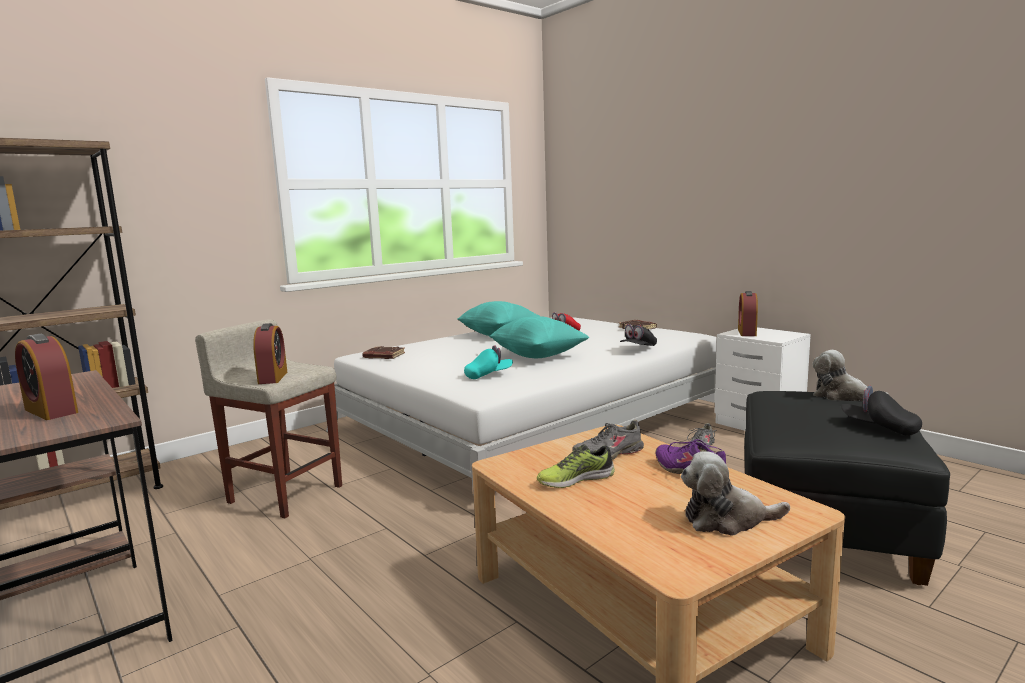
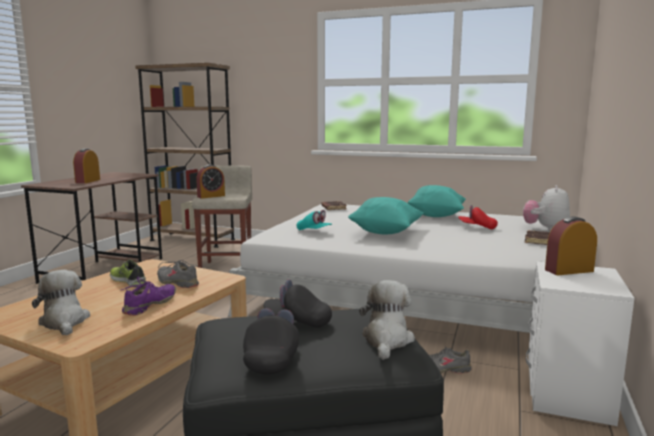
camera: 60 degrees right, 0 degrees up
black cap [620,324,657,346] -> black cap moved to [264,279,332,328]
none -> plush toy [523,185,570,231]

